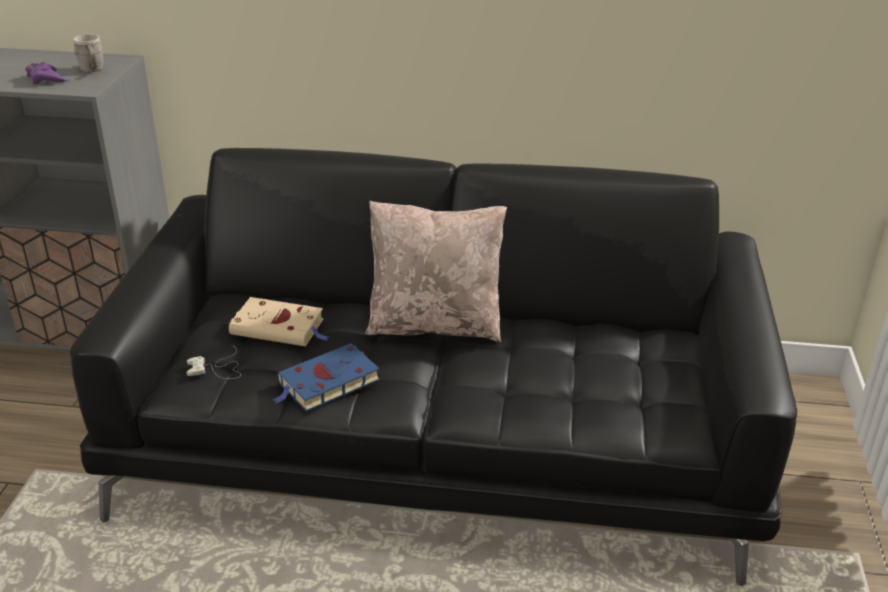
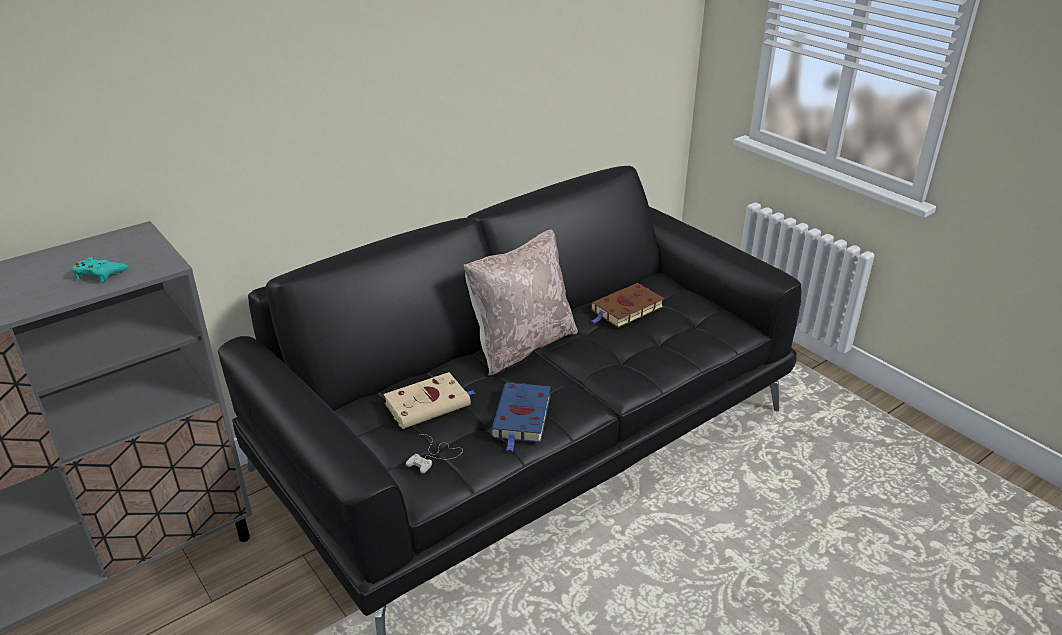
camera: 45 degrees left, 0 degrees up
purple game controller [25,62,66,85] -> turquoise game controller [73,257,129,283]
grey mug [74,34,104,72] -> none
none -> brown book [591,283,665,328]

